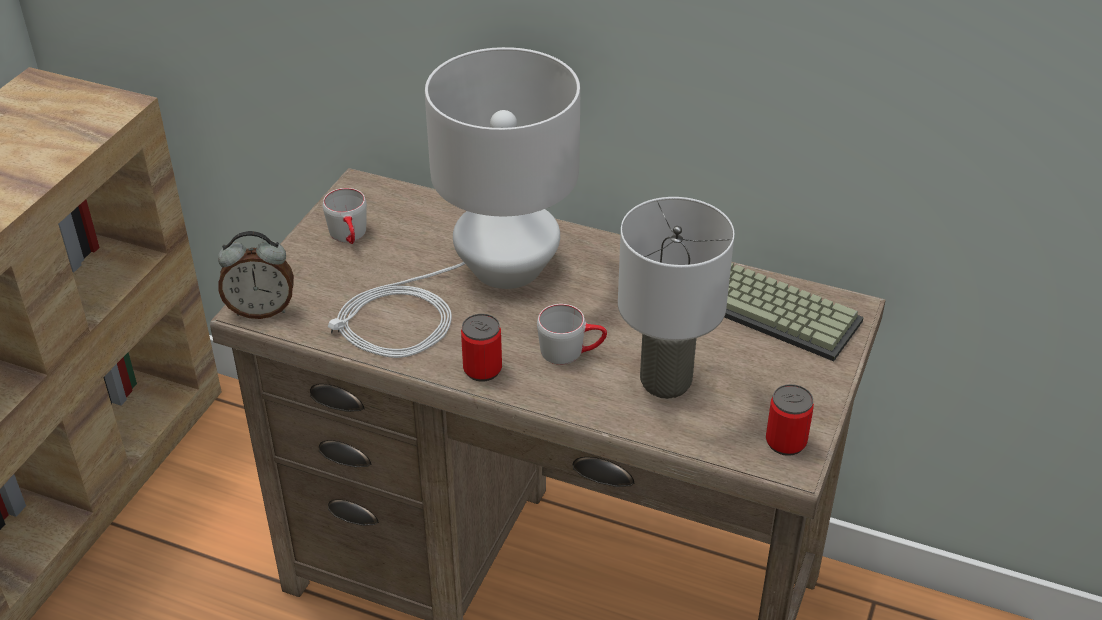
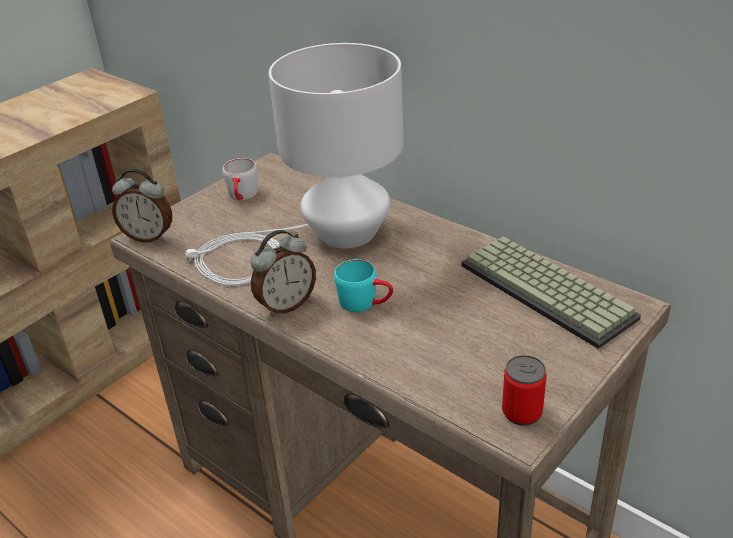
camera: 20 degrees right, 5 degrees down
can [461,314,502,382] -> alarm clock [251,230,316,317]
grey mug [537,304,607,365] -> turquoise mug [334,259,393,312]
white table lamp [618,197,734,399] -> none

